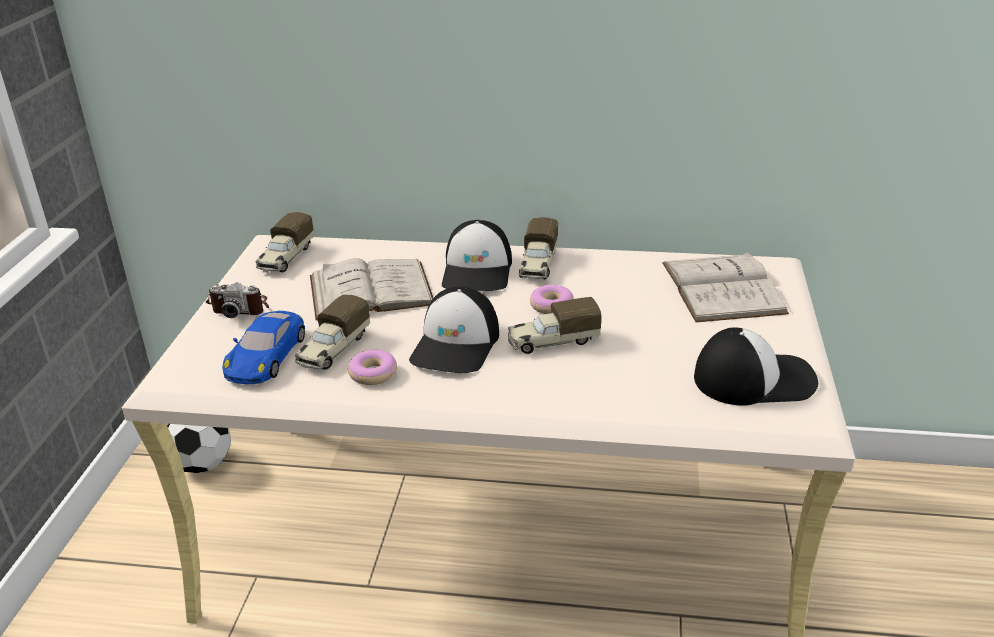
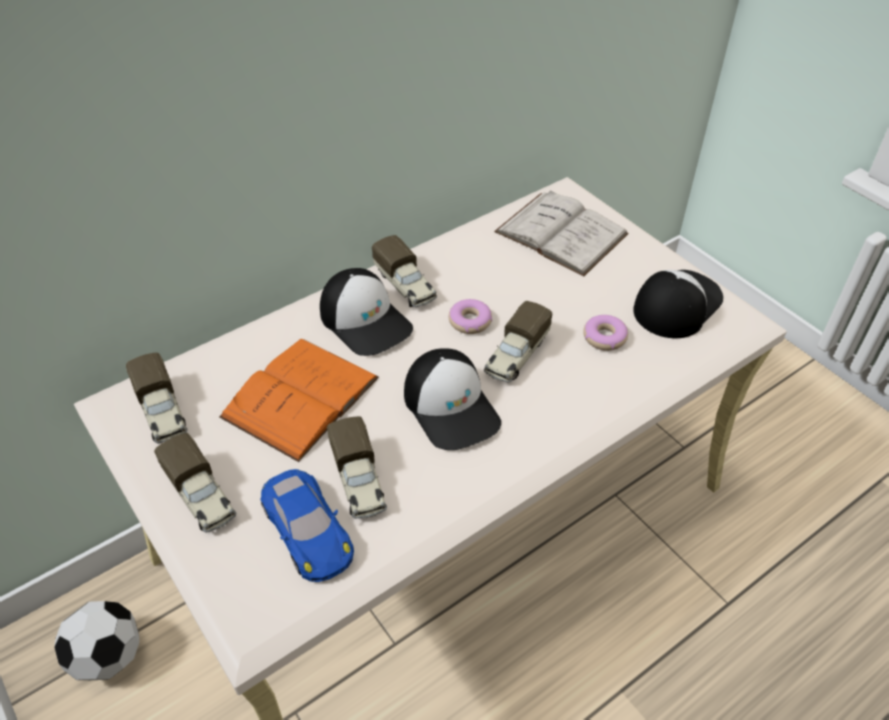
camera: 45 degrees left, 15 degrees up
camera [206,282,269,318] -> toy truck [154,433,236,533]
white book [310,258,433,320] -> orange book [219,339,379,462]
donut [348,350,397,385] -> donut moved to [583,315,628,351]

